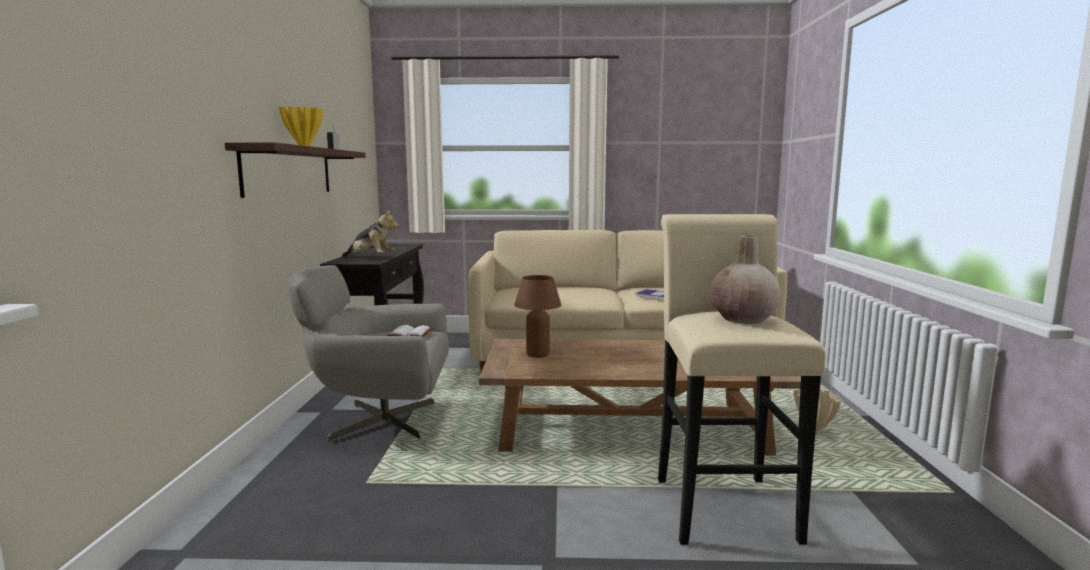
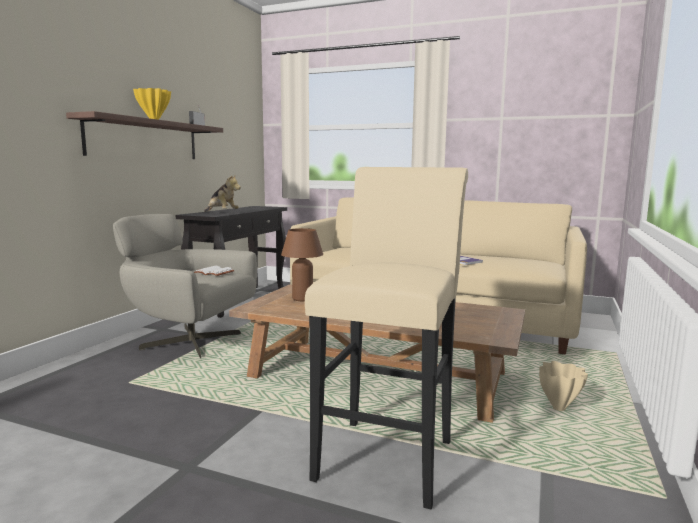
camera: 20 degrees right, 0 degrees up
beige vase [710,236,781,324] -> none

